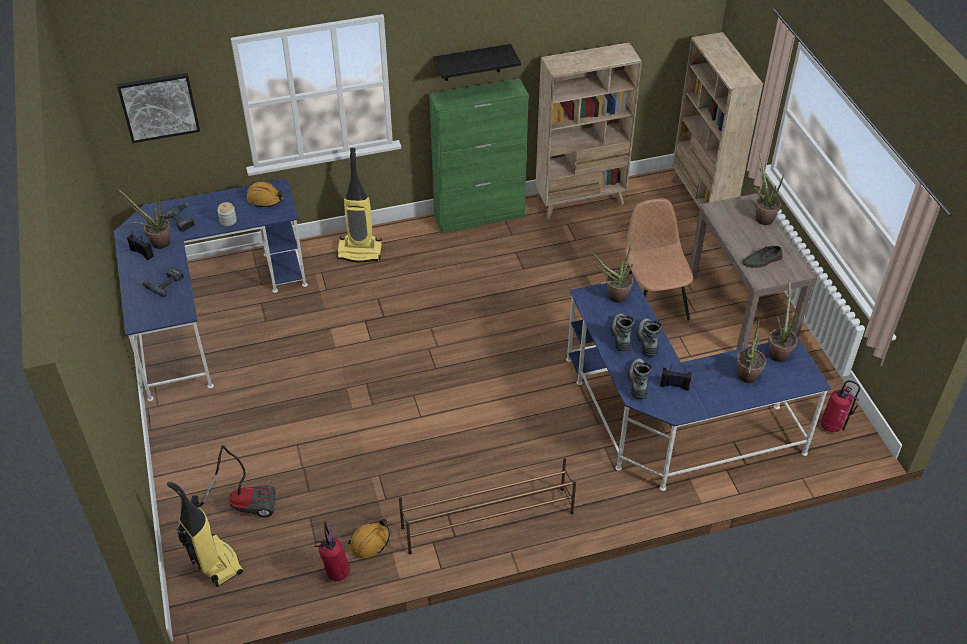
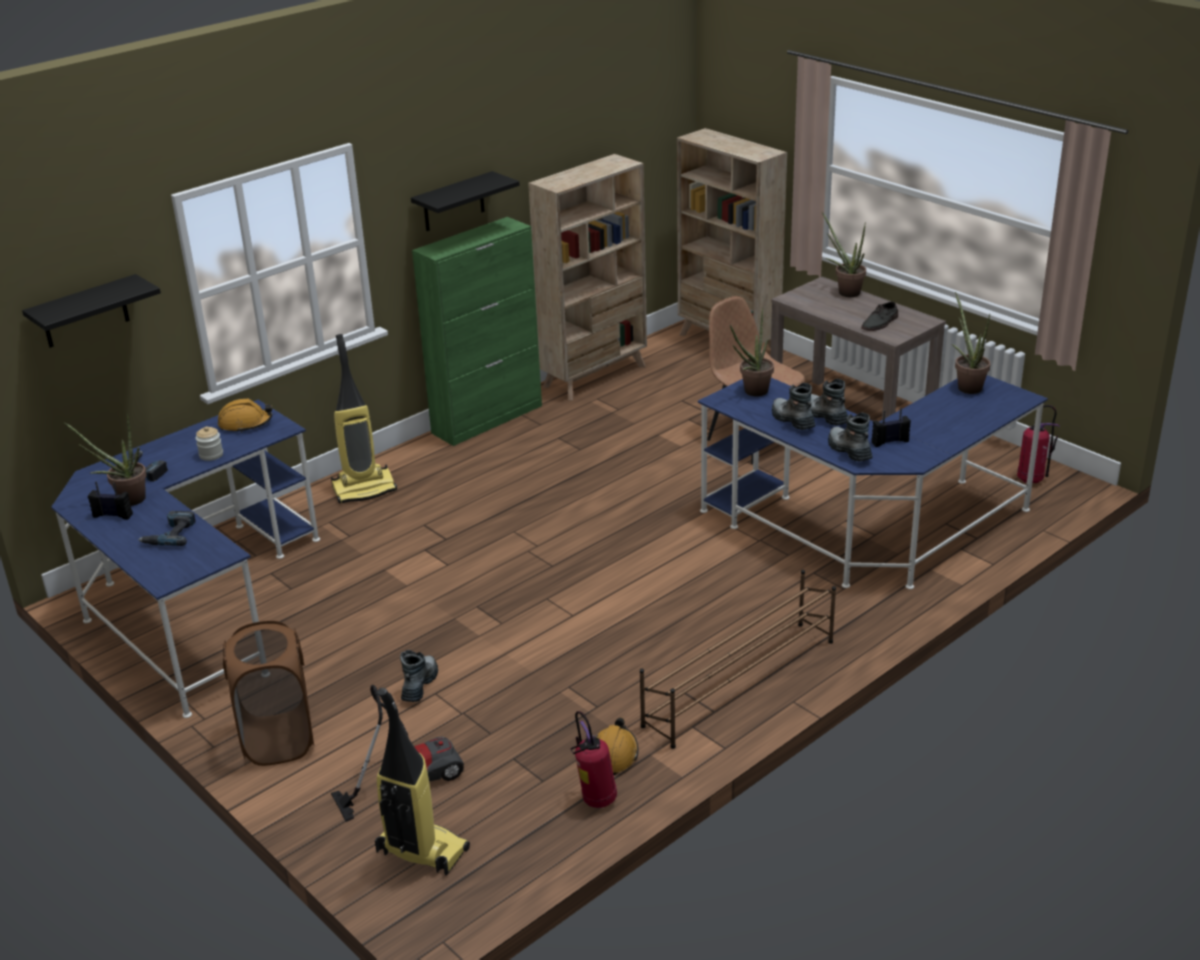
camera: 25 degrees left, 15 degrees down
picture [117,73,200,143] -> black shelf [22,274,161,348]
potted plant [737,318,766,383] -> none
none -> brown laundry basket [223,621,314,766]
none -> boot [400,650,438,702]

